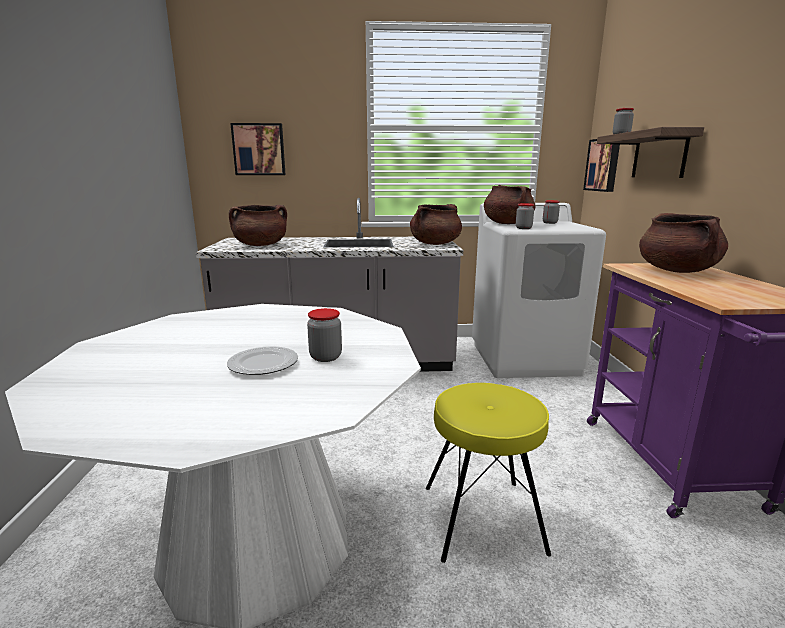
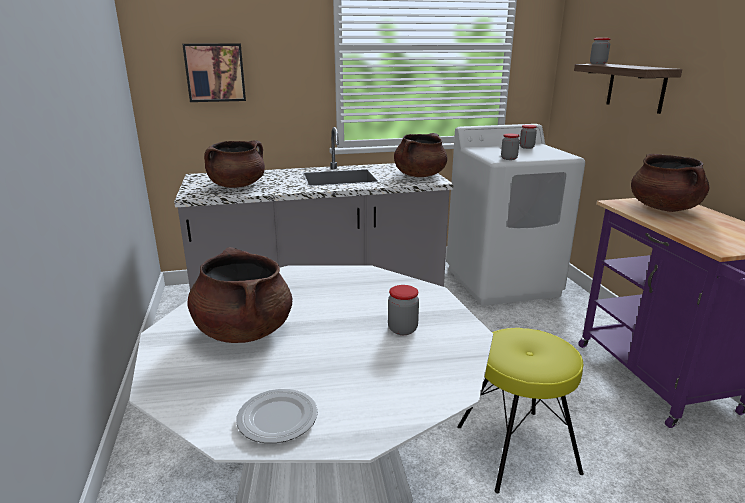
camera: 10 degrees left, 5 degrees up
plate [227,346,298,375] -> plate moved to [236,389,318,443]
brown cooking pot [484,185,536,224] -> brown cooking pot moved to [187,247,292,343]
picture [583,139,620,192] -> none

